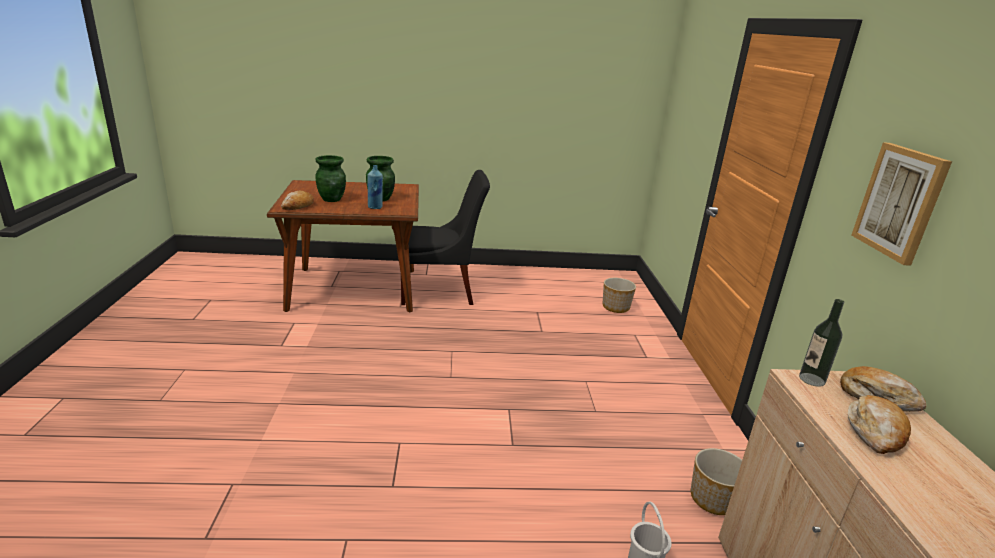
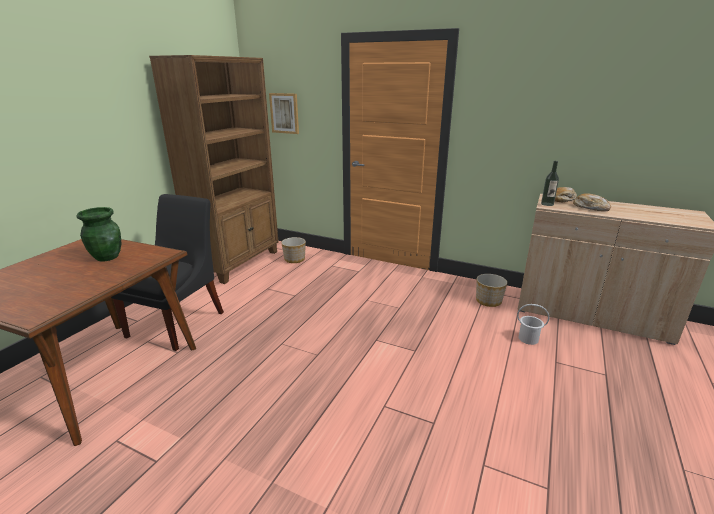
camera: 60 degrees left, 0 degrees up
bread [281,191,314,210] -> none
green vase [315,155,346,202] -> none
blue bottle [368,165,383,209] -> none
picture [851,142,952,266] -> picture moved to [269,93,299,134]
none -> brown bookcase [149,55,279,284]

